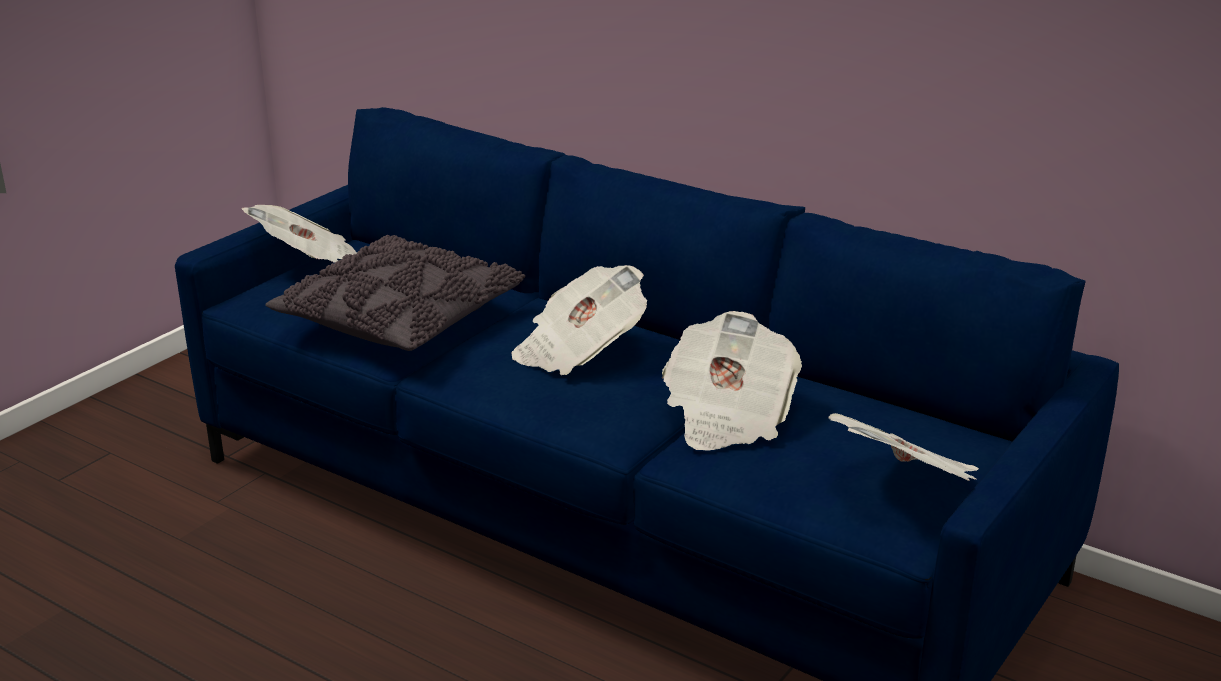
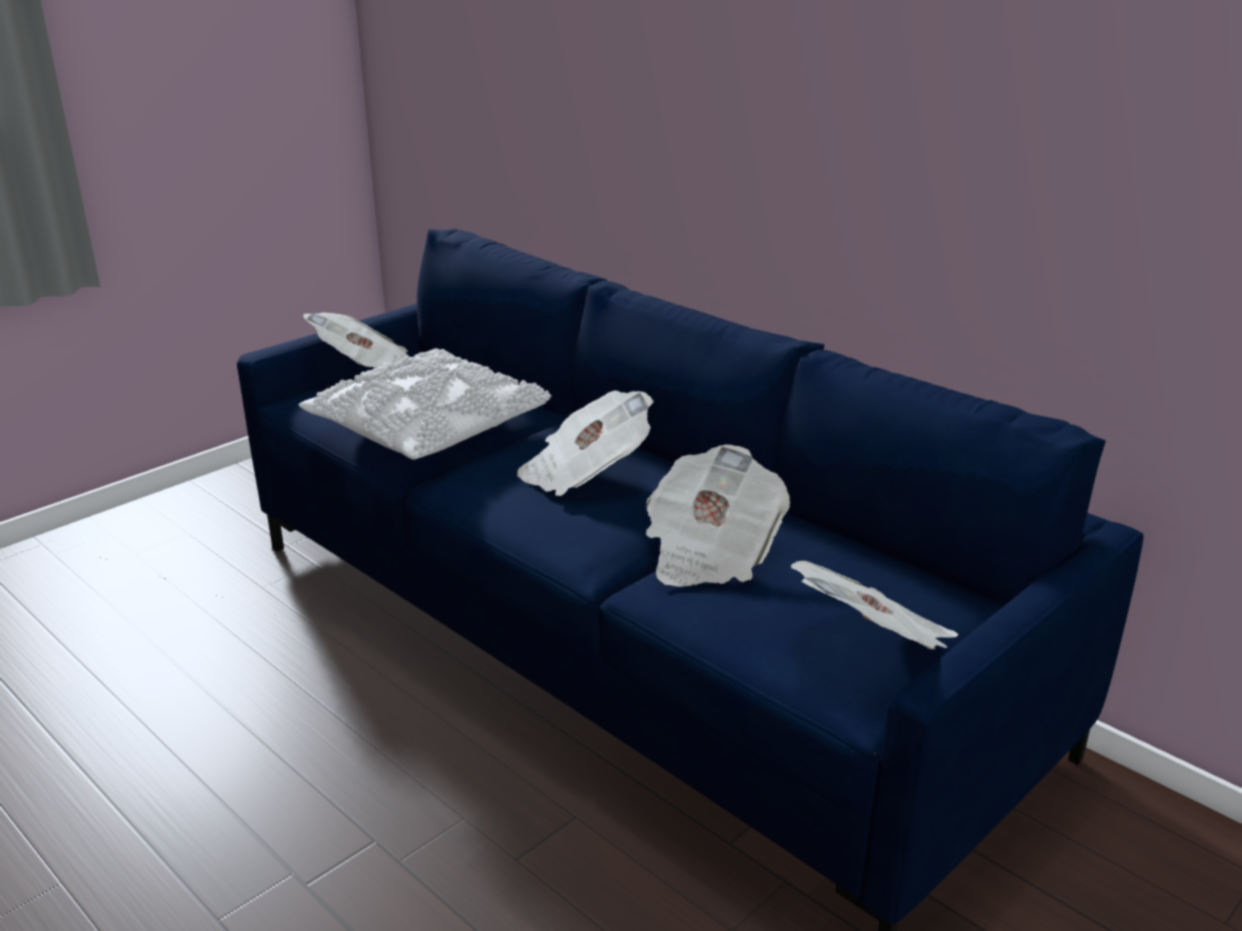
camera: 10 degrees right, 0 degrees up
black pillow [265,235,525,351] -> white pillow [299,348,551,460]

